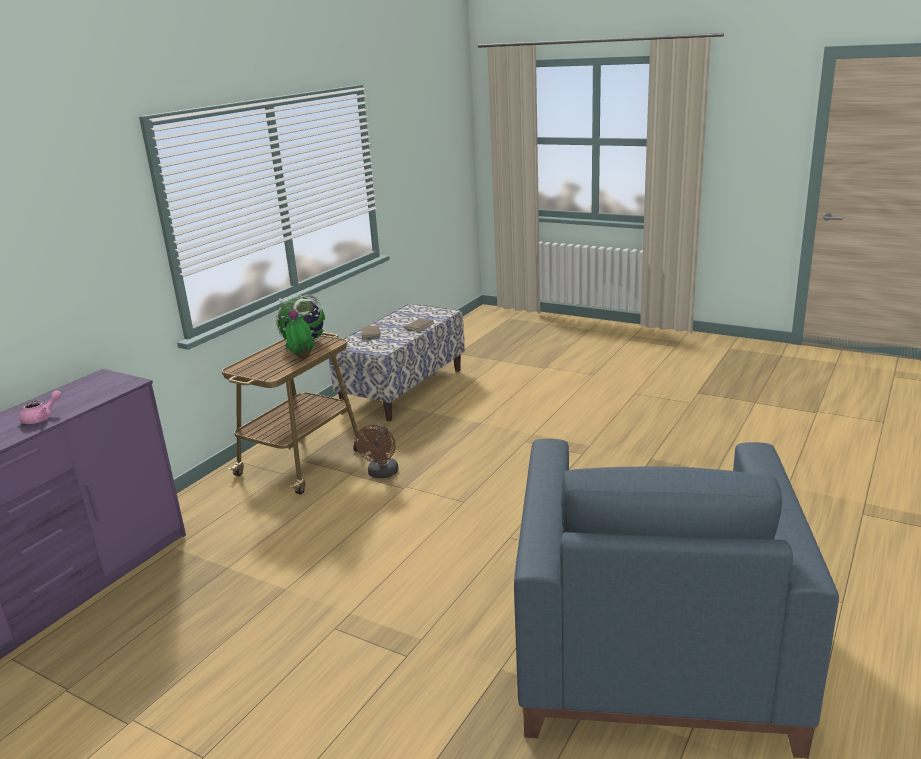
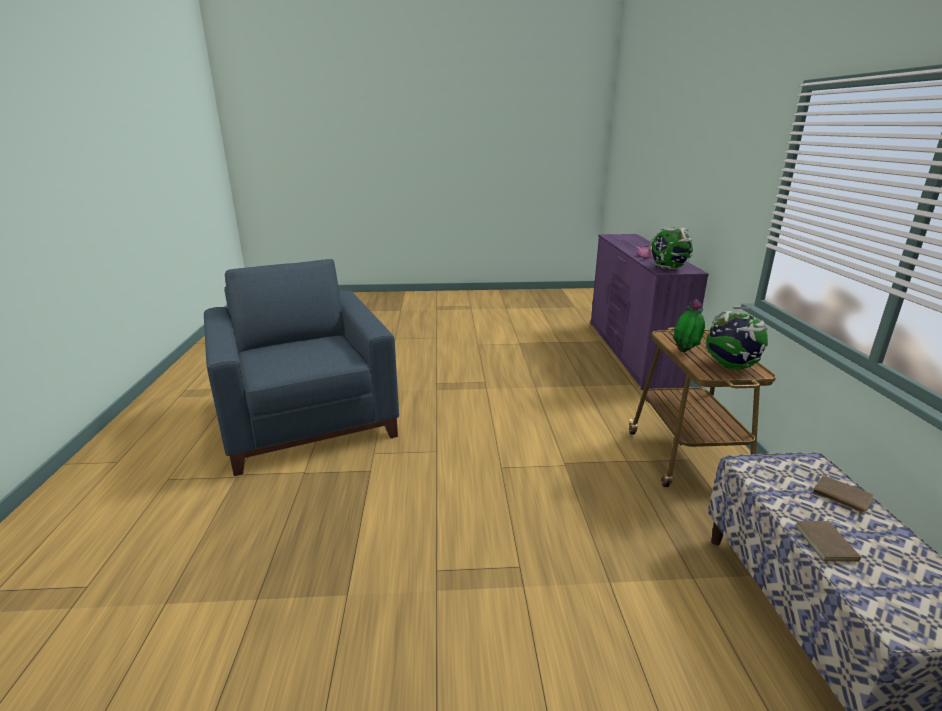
camera: 145 degrees right, 0 degrees up
brown fan [355,425,399,478] -> none
none -> globe [649,227,693,269]

